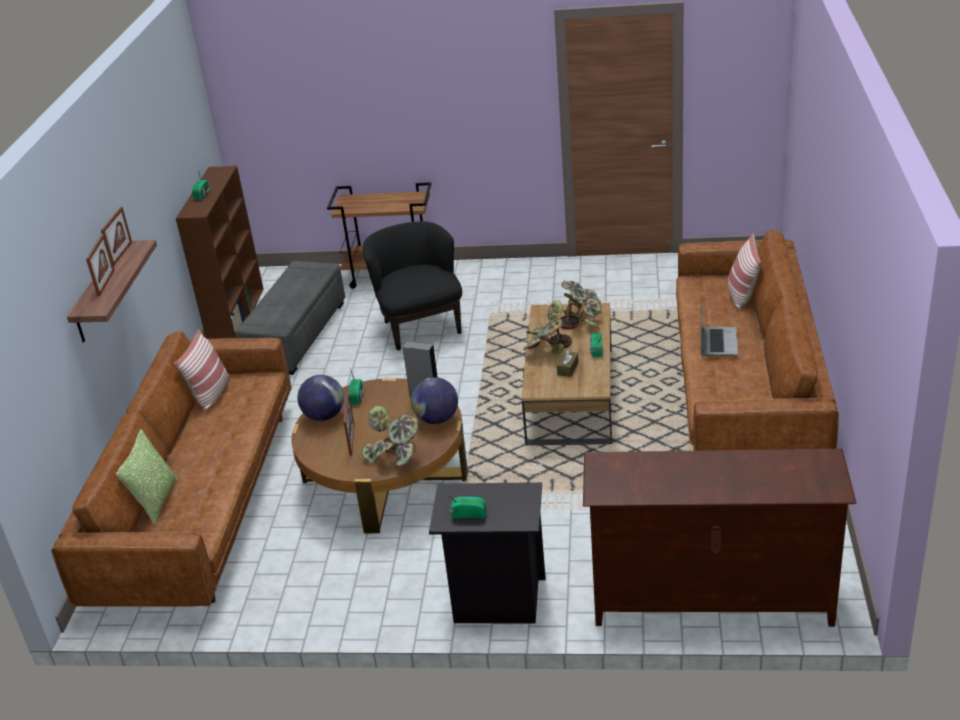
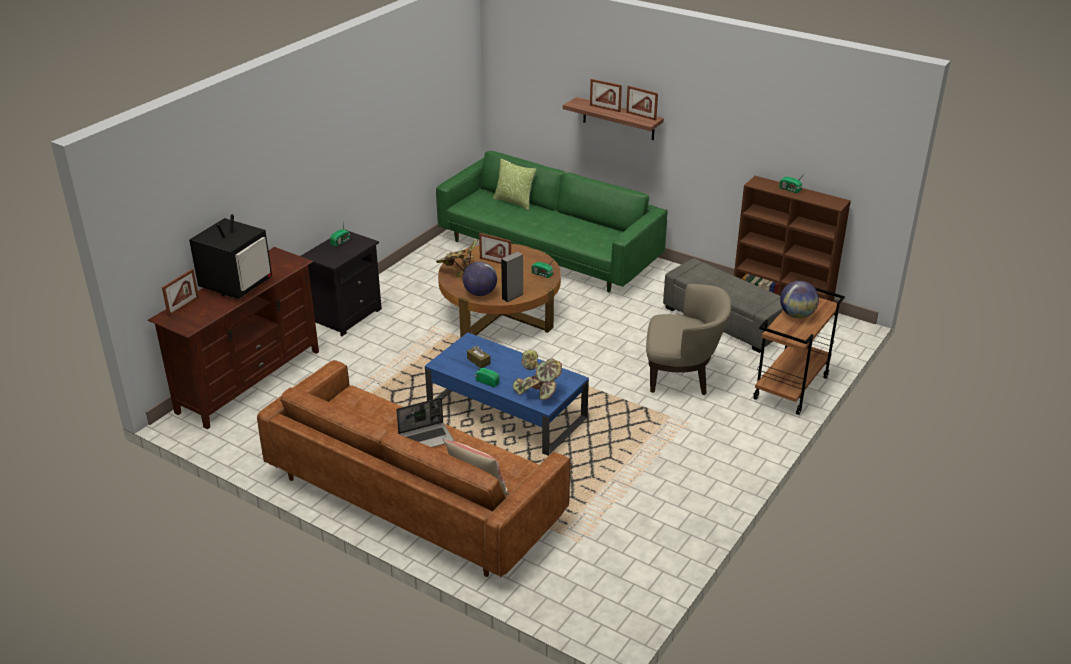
camera: 115 degrees right, 0 degrees up
brown sofa [51,331,292,607] -> green sofa [436,151,668,292]
pillow [174,329,230,414] -> none
globe [297,375,344,421] -> globe moved to [780,281,819,318]
black armchair [363,221,462,350] -> beige armchair [646,284,731,395]
brown coffee table [521,303,612,445] -> blue coffee table [425,332,589,456]
potted plant [523,300,572,354] -> none
laptop [701,299,738,356] -> laptop turned 60 degrees counterclockwise [396,397,454,447]
none -> picture frame [162,269,199,317]
none -> television [189,214,272,299]

